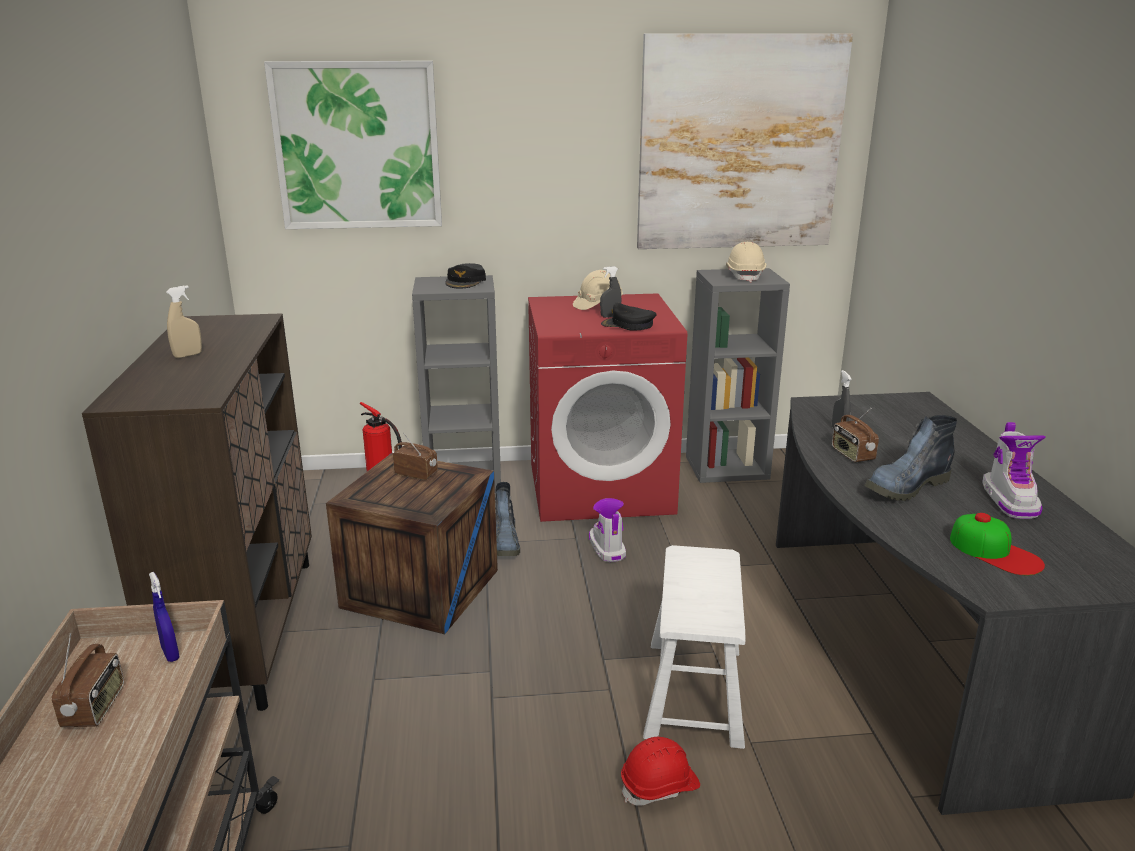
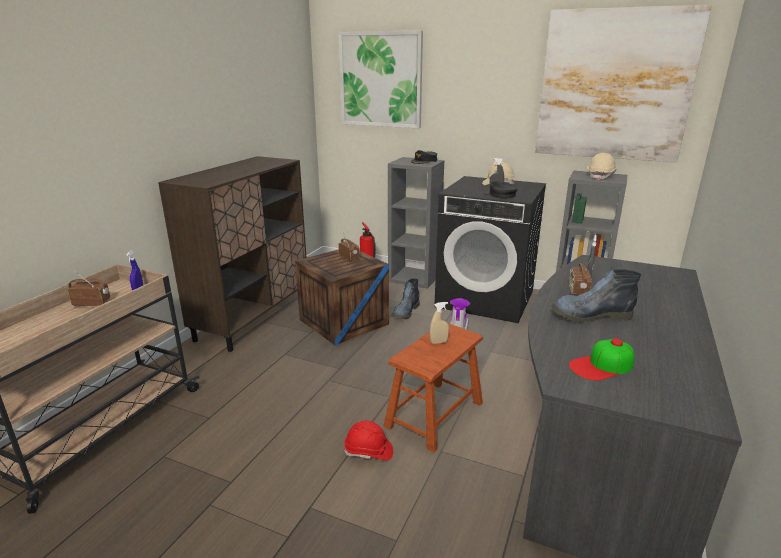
camera: 30 degrees right, 0 degrees up
radio [52,633,124,727] -> radio turned 120 degrees counterclockwise [68,271,110,306]
beige spray bottle [166,285,202,358] -> beige spray bottle moved to [430,302,449,344]
red washing machine [528,293,687,522] -> black washing machine [434,176,546,323]
white stool [643,545,745,749] -> brown stool [383,323,483,452]
cap [950,513,1045,575] -> cap turned 75 degrees clockwise [569,339,635,381]
boot [982,422,1046,519] -> none

